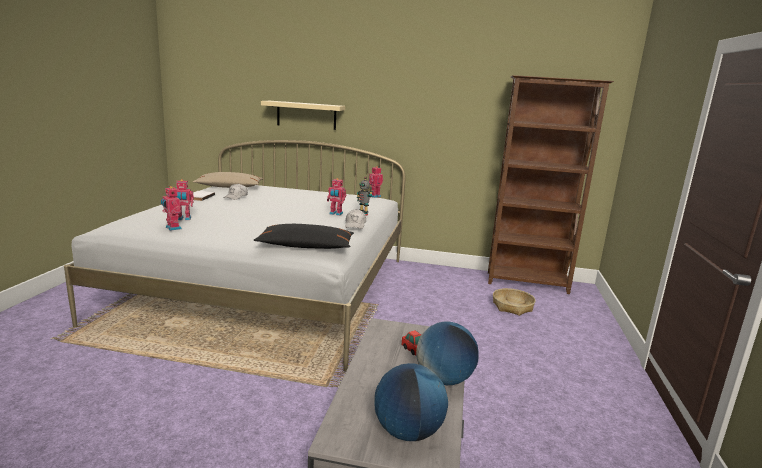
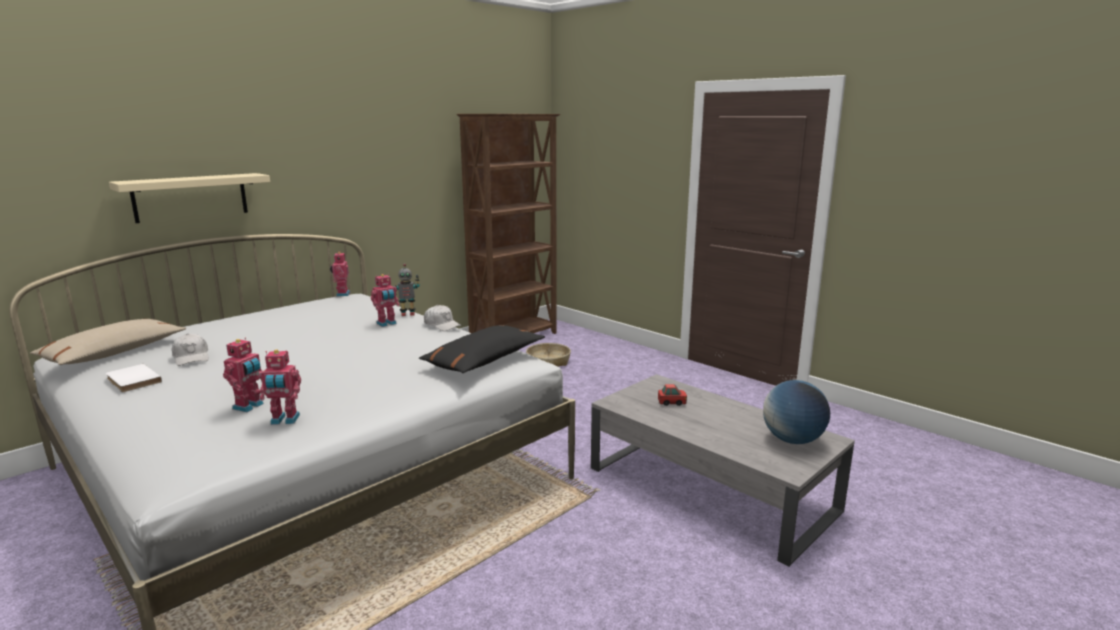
camera: 55 degrees left, 0 degrees up
globe [416,322,479,385] -> none

